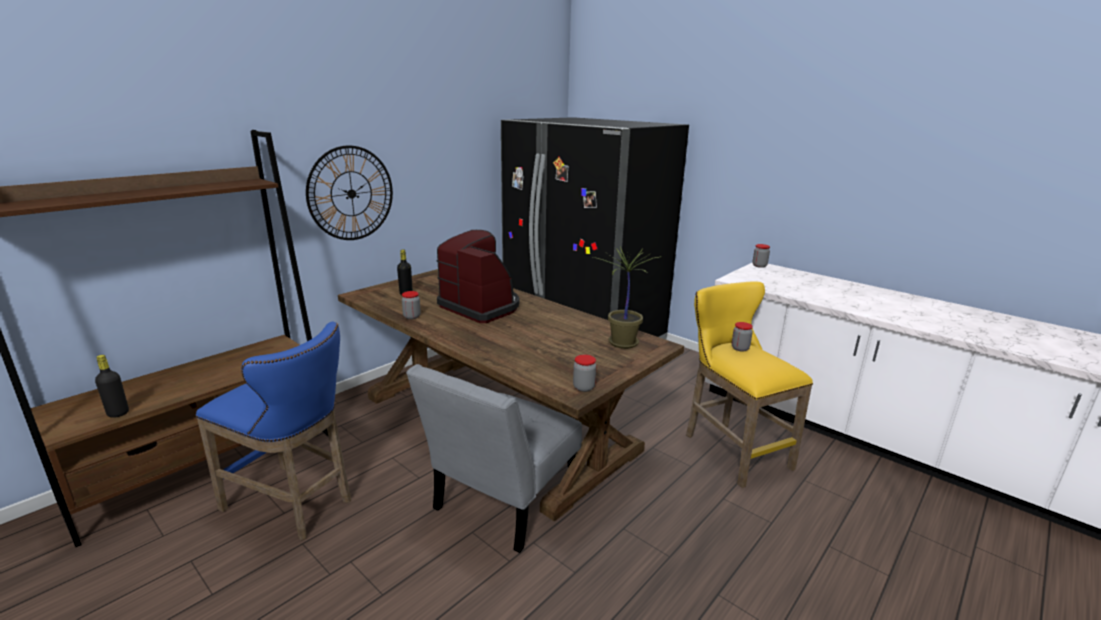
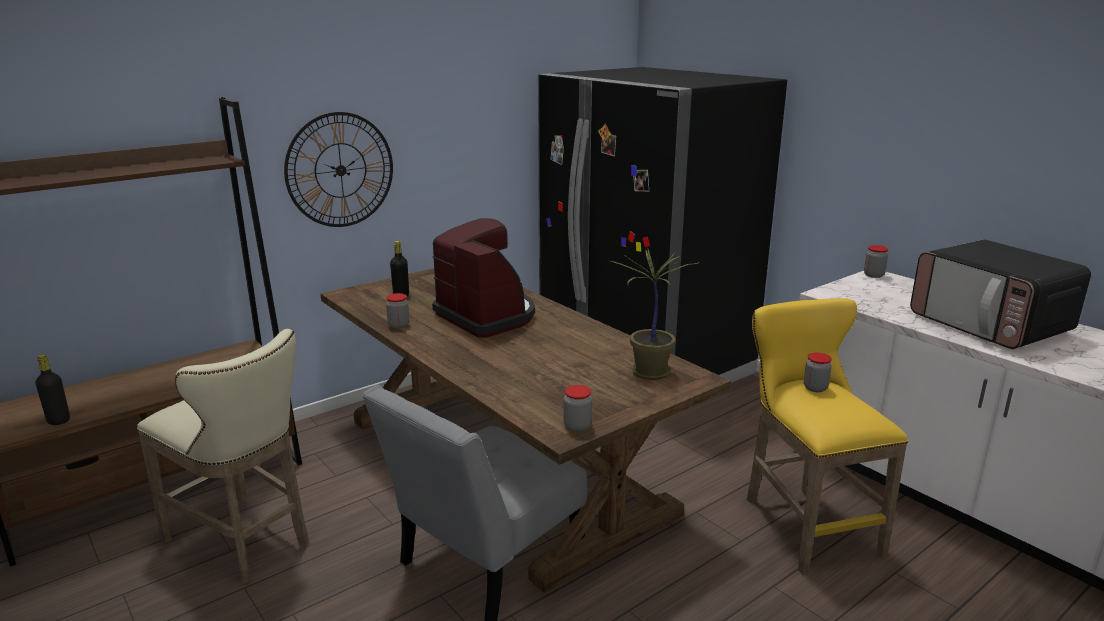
camera: 10 degrees right, 0 degrees up
blue stool [195,322,351,541] -> beige stool [137,329,309,584]
none -> microwave [910,239,1091,349]

